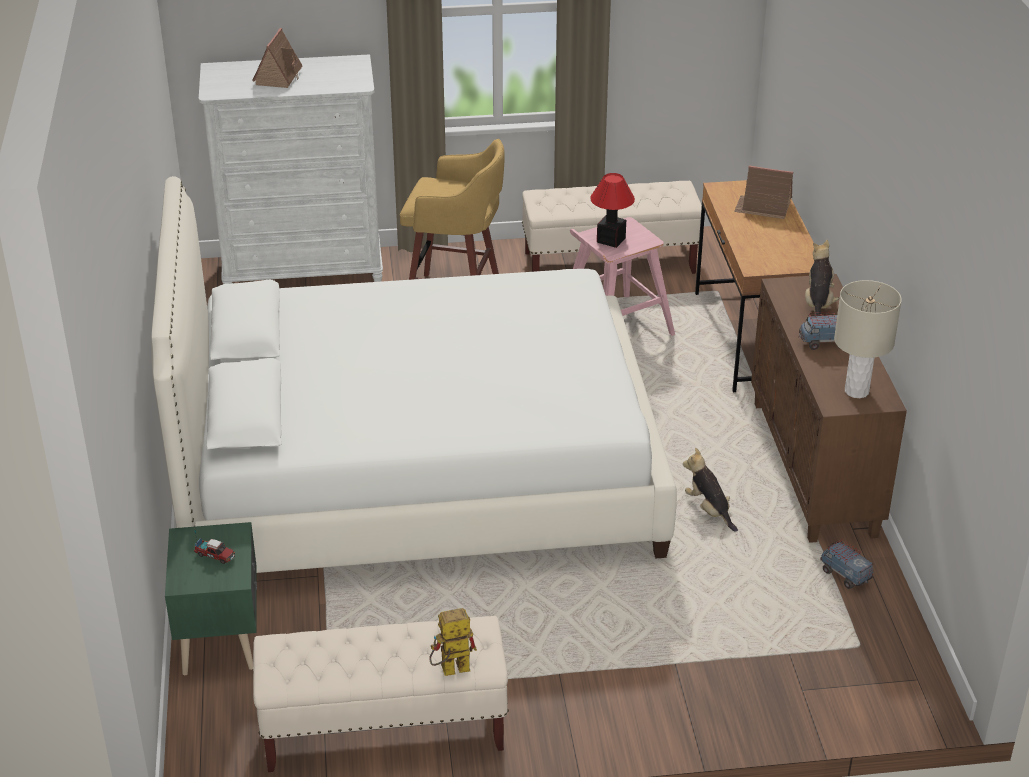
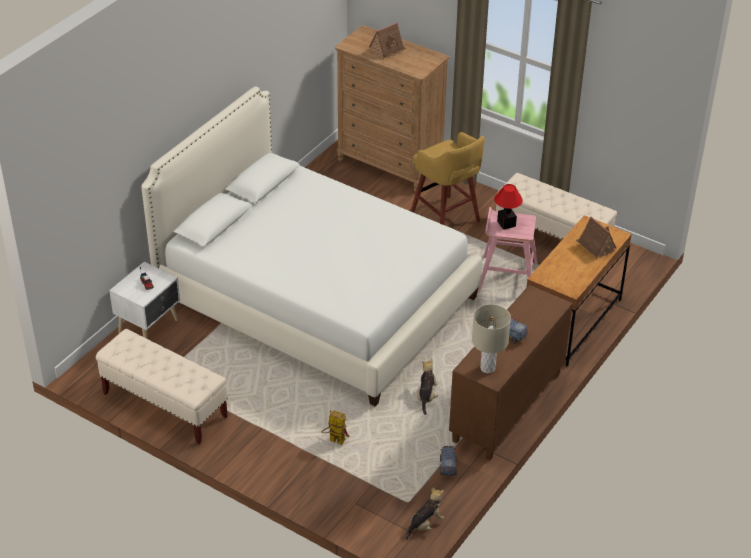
camera: 40 degrees right, 5 degrees up
green nightstand [165,522,257,675] -> white nightstand [109,262,180,339]
white dresser [199,54,383,284] -> brown dresser [335,25,450,192]
toy robot [429,608,477,676] -> toy robot moved to [321,410,349,445]
plush toy [805,240,839,316] -> plush toy moved to [406,487,444,540]

